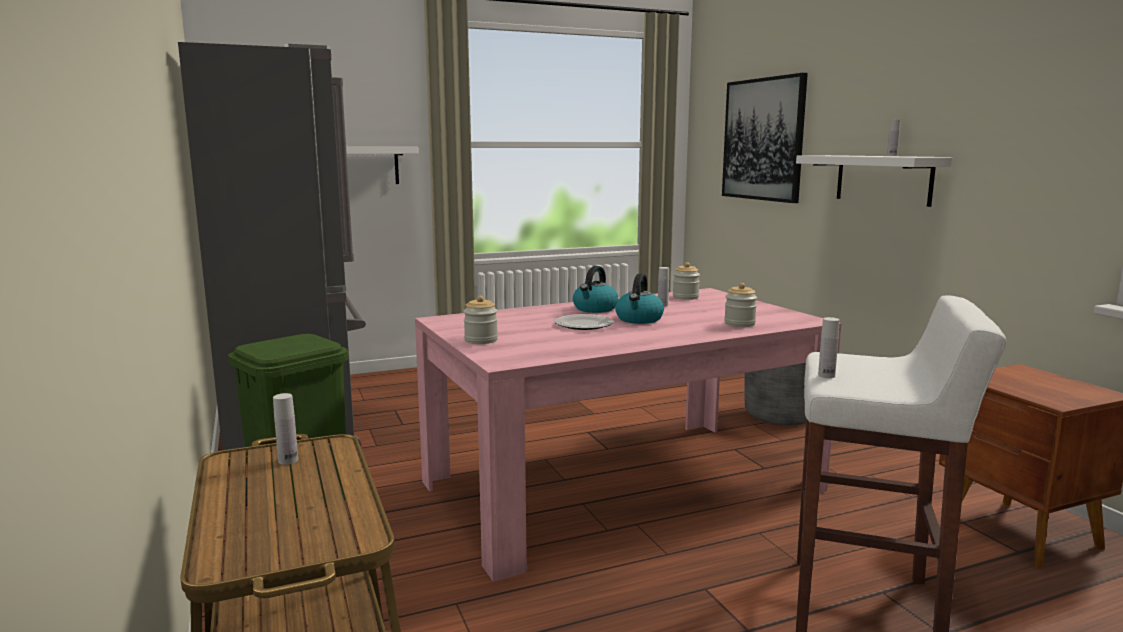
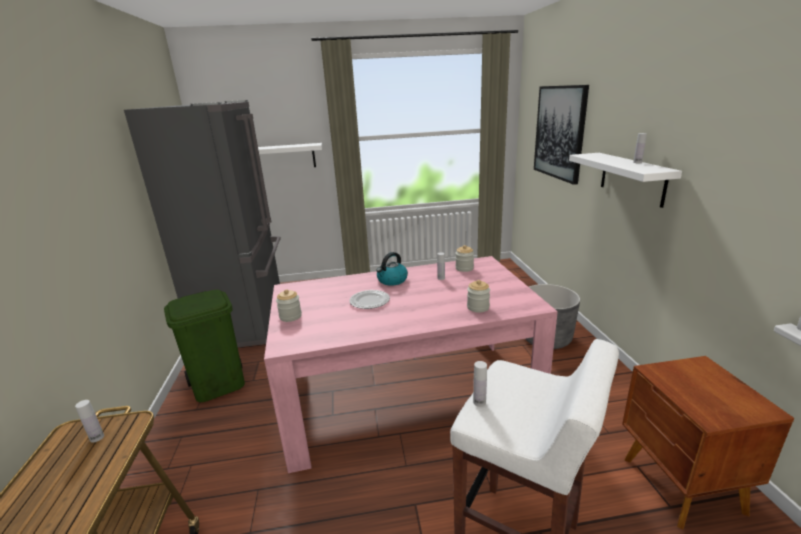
camera: 15 degrees right, 10 degrees up
kettle [615,273,664,324] -> none

